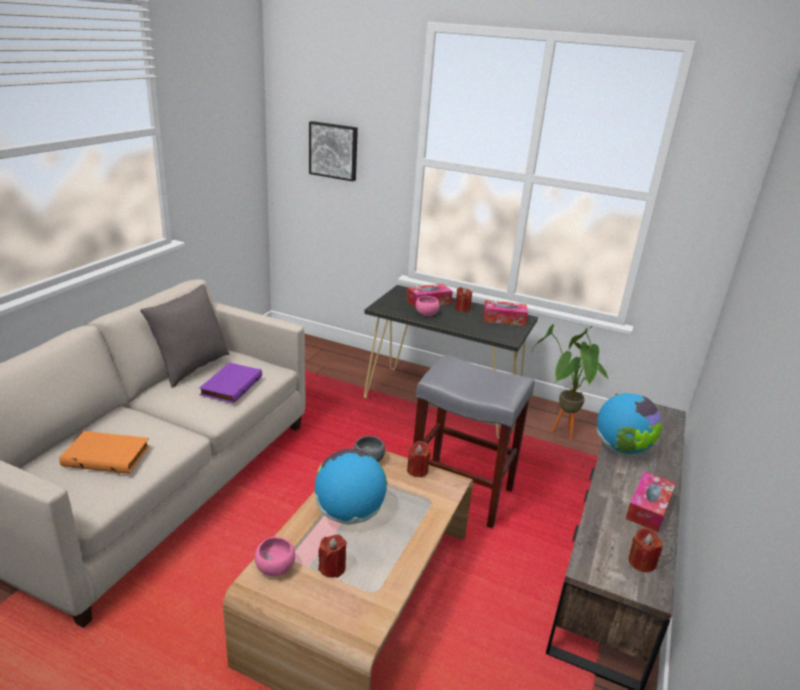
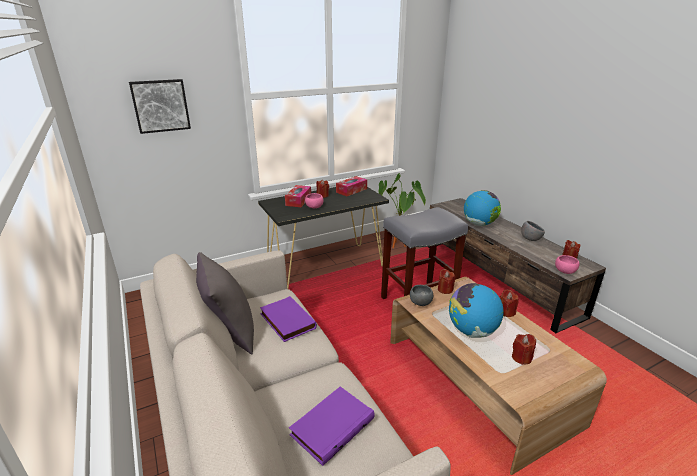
camera: 50 degrees left, 0 degrees up
orange book [59,431,150,474] -> purple book [289,386,375,466]
pink bowl [255,537,295,576] -> pink bowl moved to [555,255,579,274]
tissue box [625,471,676,532] -> grey bowl [521,221,545,241]
none -> red candle [500,290,519,317]

